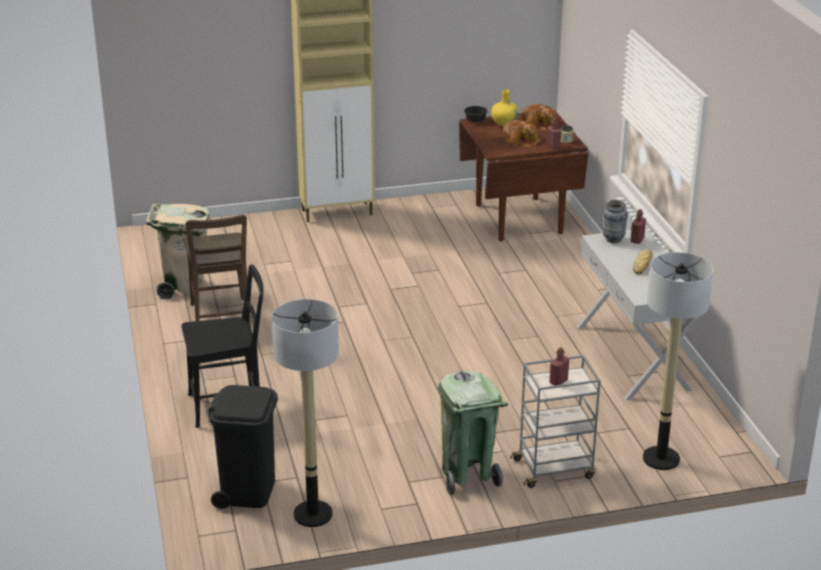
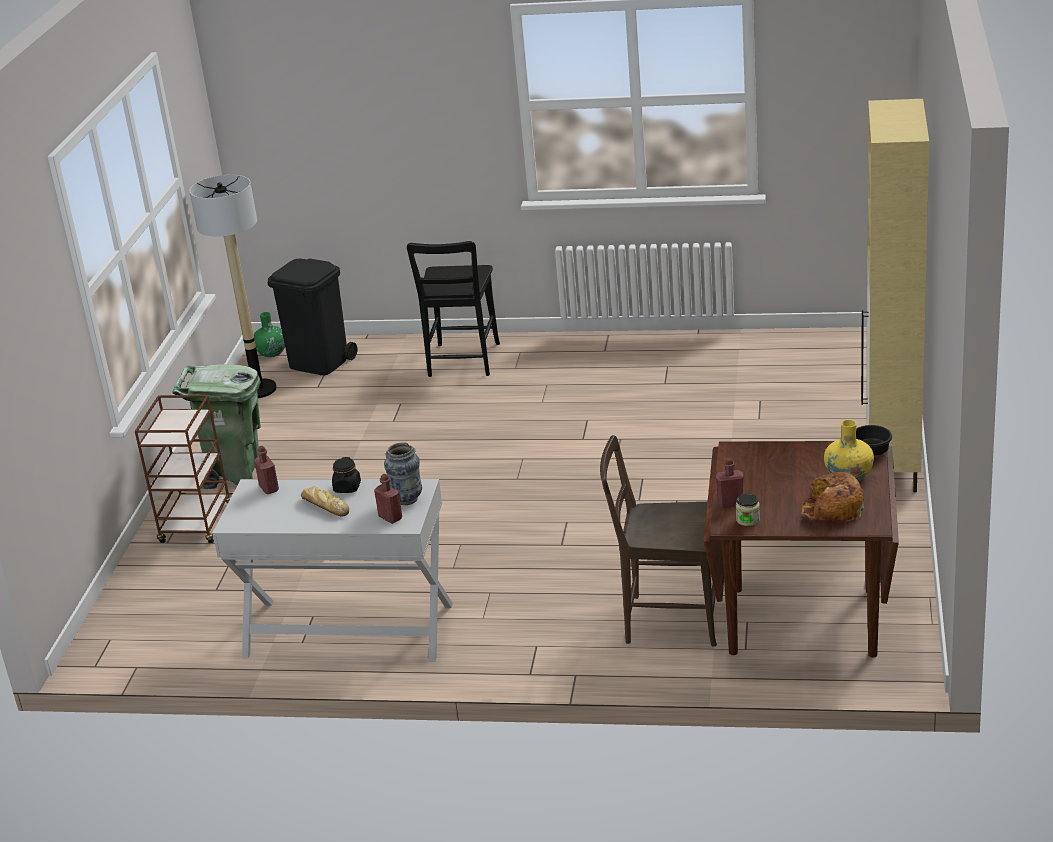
camera: 115 degrees right, 0 degrees up
beige trash can [146,204,211,299] -> none
brown chair [183,215,251,327] -> brown chair moved to [600,435,717,647]
bread [503,120,542,148] -> none
grey cart [510,355,601,488] -> brown cart [135,395,233,543]
red bottle [549,347,569,386] -> red bottle moved to [254,446,279,494]
floor lamp [643,252,713,470] -> none
none -> green vase [254,312,285,357]
none -> black jar [332,457,361,493]

